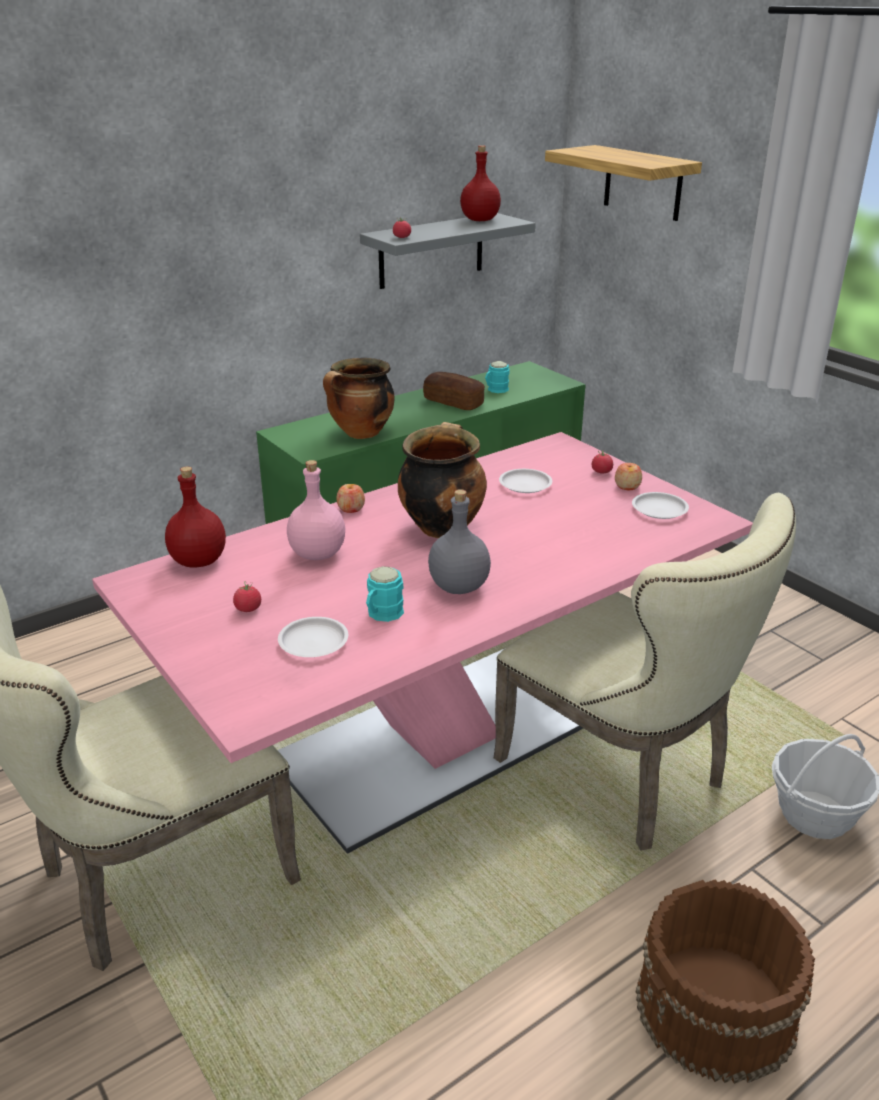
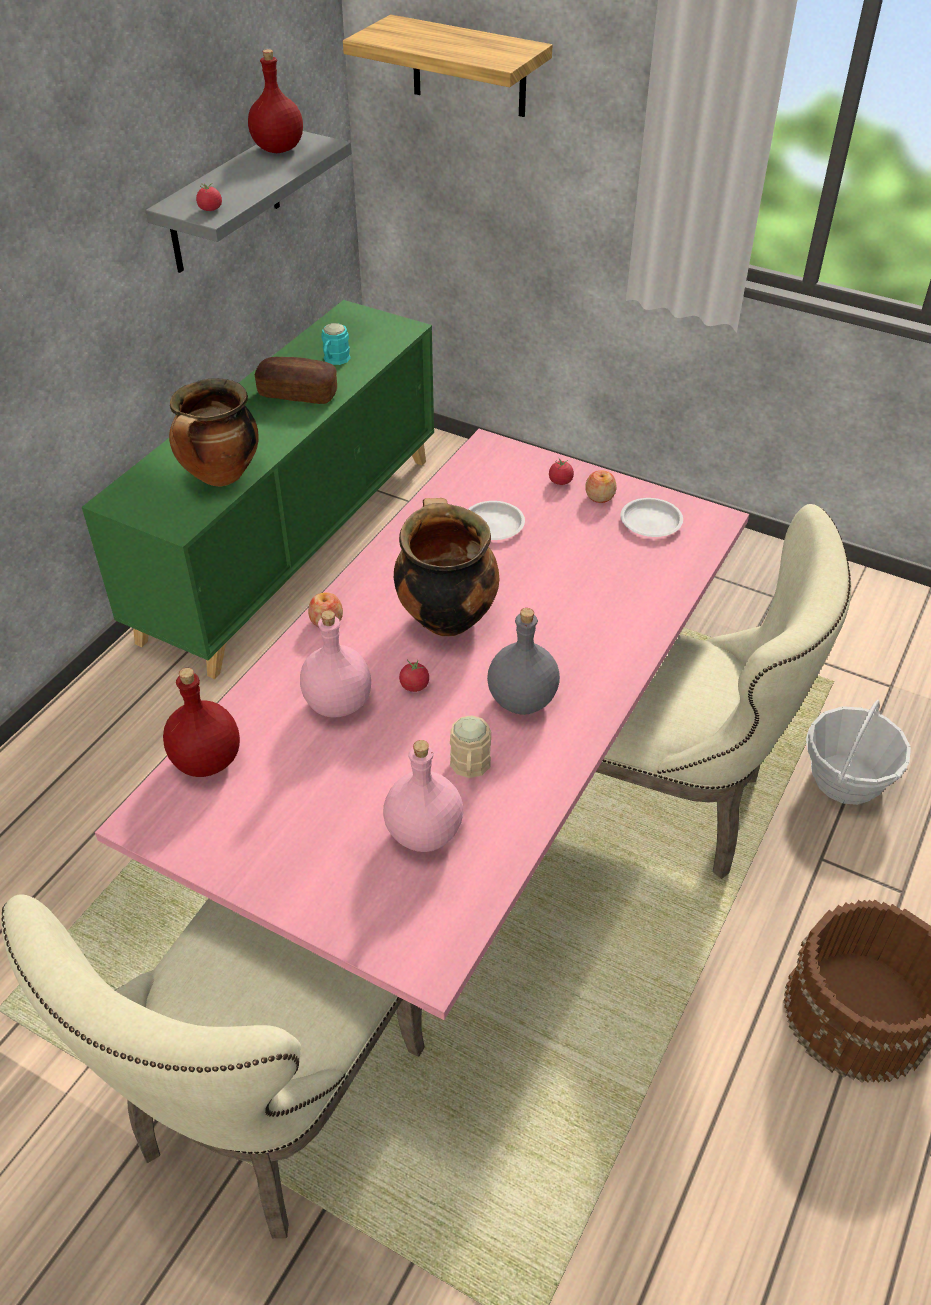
camera: 25 degrees left, 15 degrees up
tomato [233,581,261,612] -> tomato moved to [399,659,429,692]
white plate [278,617,348,657] -> pink bottle [383,740,463,852]
turquoise mug [366,566,404,622] -> beige mug [450,715,491,778]

